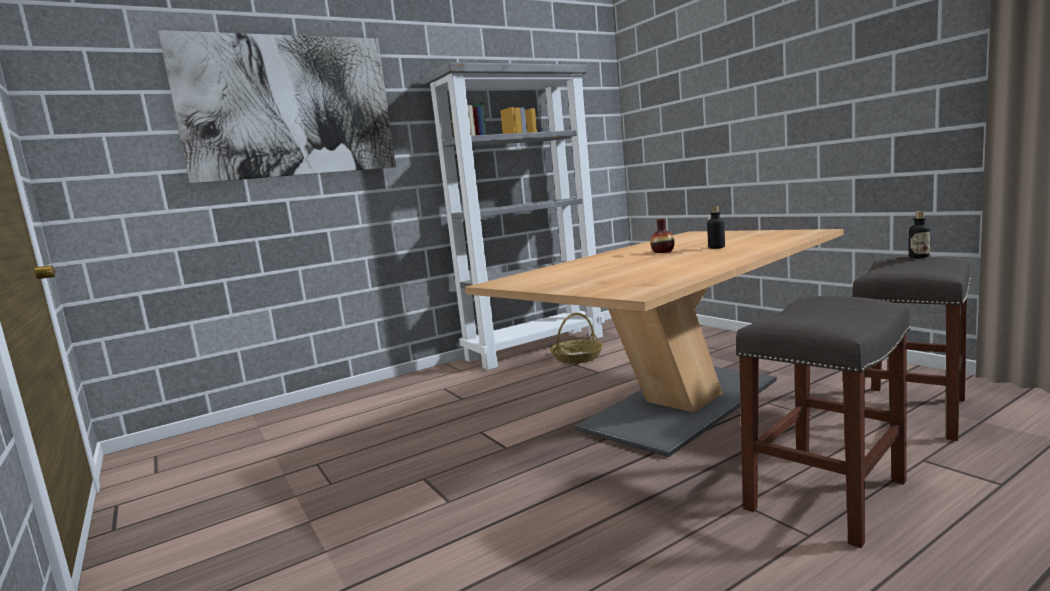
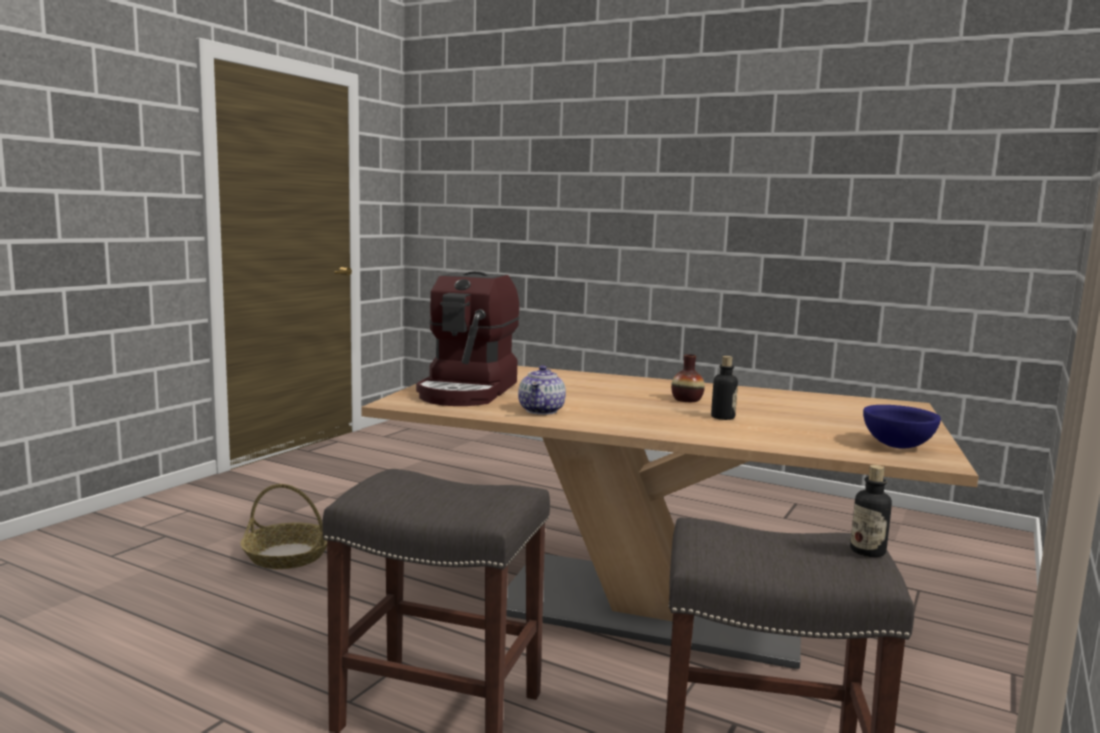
camera: 60 degrees right, 0 degrees up
picture [158,30,396,184] -> none
grey bookcase [423,62,605,370] -> none
basket [550,313,603,363] -> basket moved to [240,484,327,569]
none -> coffee machine [416,271,519,406]
none -> teapot [518,365,566,415]
none -> blue bowl [863,405,941,449]

